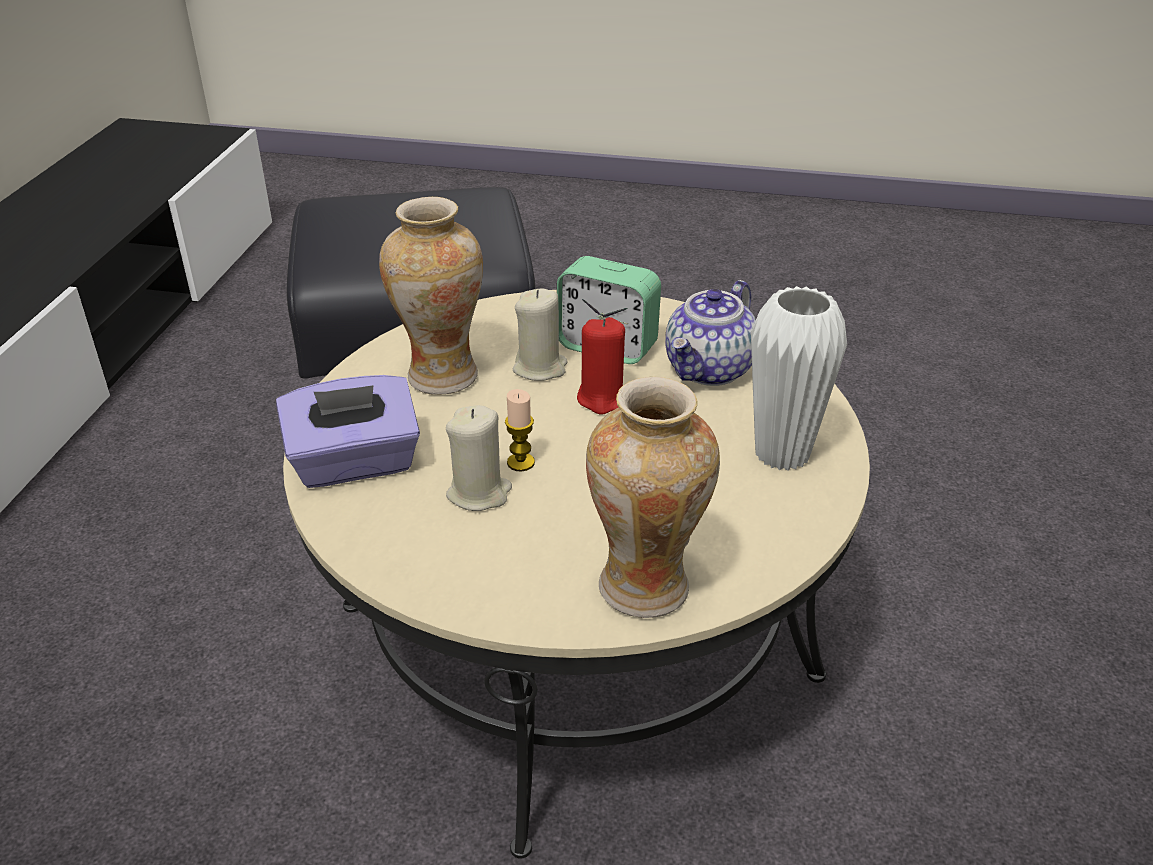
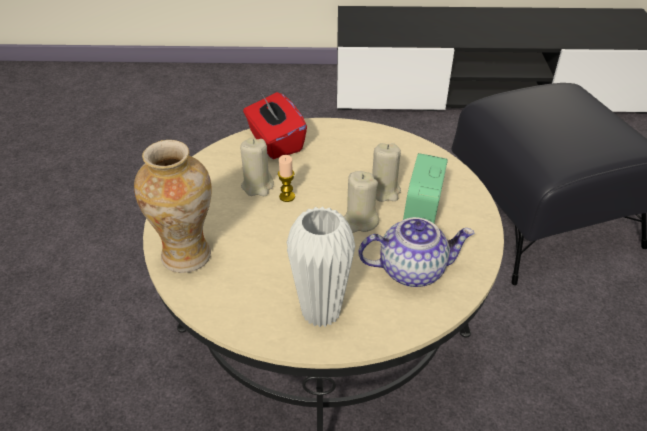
camera: 80 degrees right, 5 degrees up
purple tissue box [276,375,420,488] -> red tissue box [243,92,307,159]
vase [379,197,483,395] -> none
red candle [577,317,625,414] -> beige candle [344,171,379,233]
teapot [665,280,756,386] -> teapot turned 150 degrees clockwise [358,217,475,287]

